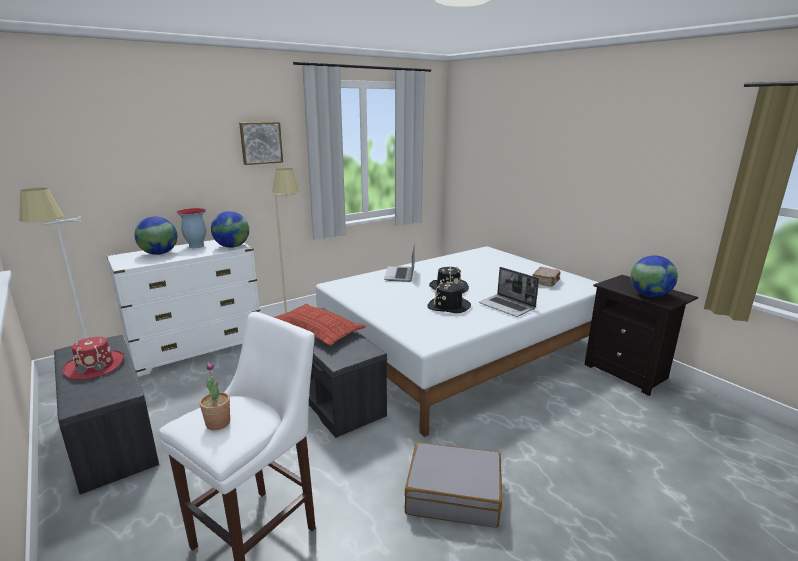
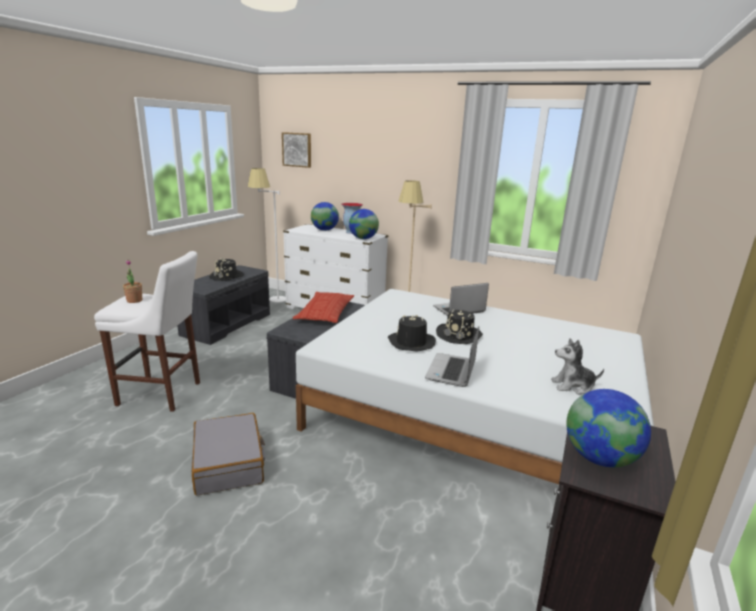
camera: 60 degrees right, 0 degrees up
red hat [63,337,124,379] -> black hat [209,258,244,281]
picture [239,122,283,165] -> picture moved to [282,132,311,168]
brown book [532,267,560,287] -> plush toy [551,338,604,394]

